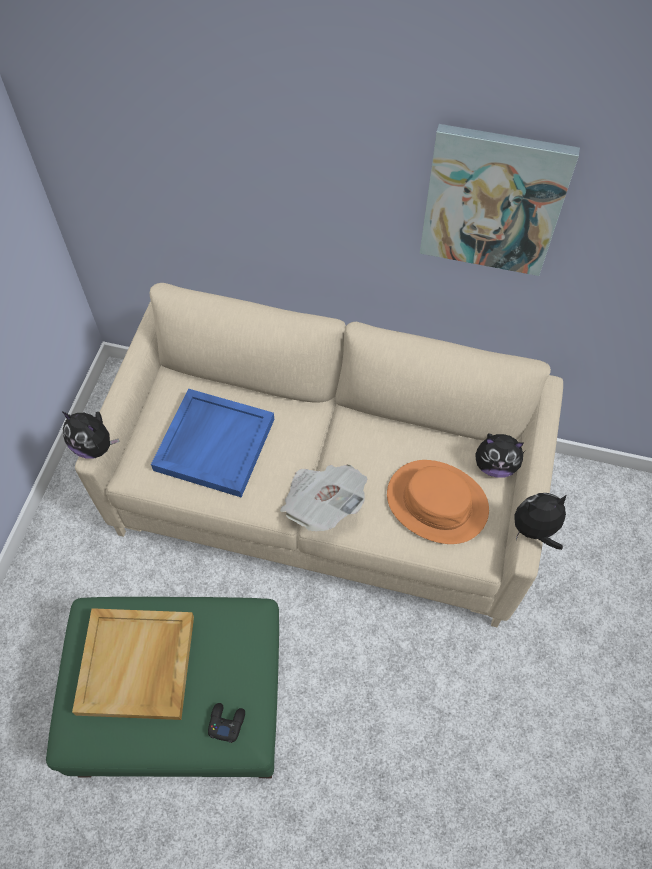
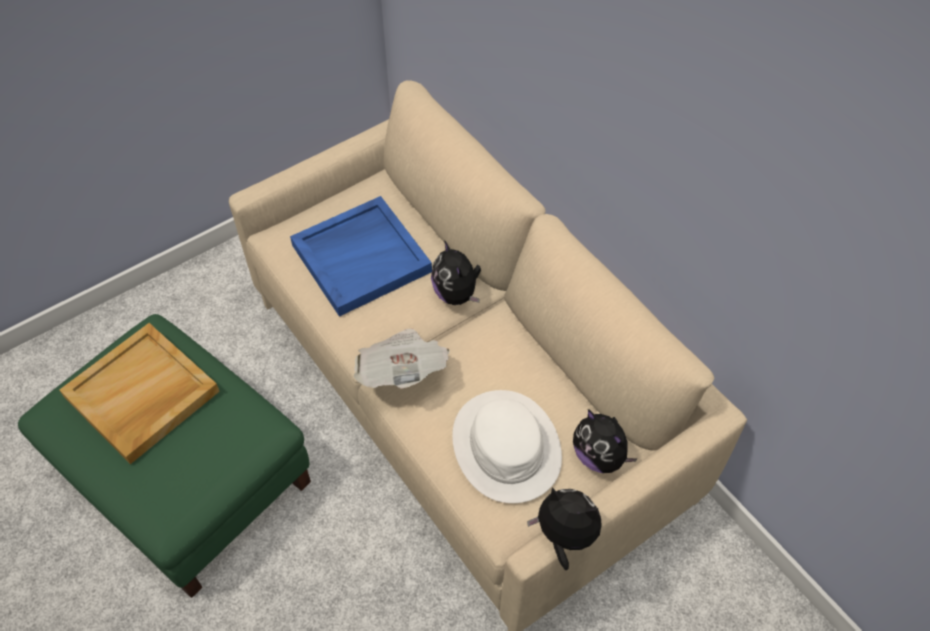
camera: 40 degrees right, 5 degrees down
plush toy [62,412,119,459] -> plush toy moved to [431,240,481,305]
black game controller [208,703,245,743] -> none
orange hat [387,460,489,544] -> white hat [452,390,562,503]
picture [420,124,580,276] -> none

